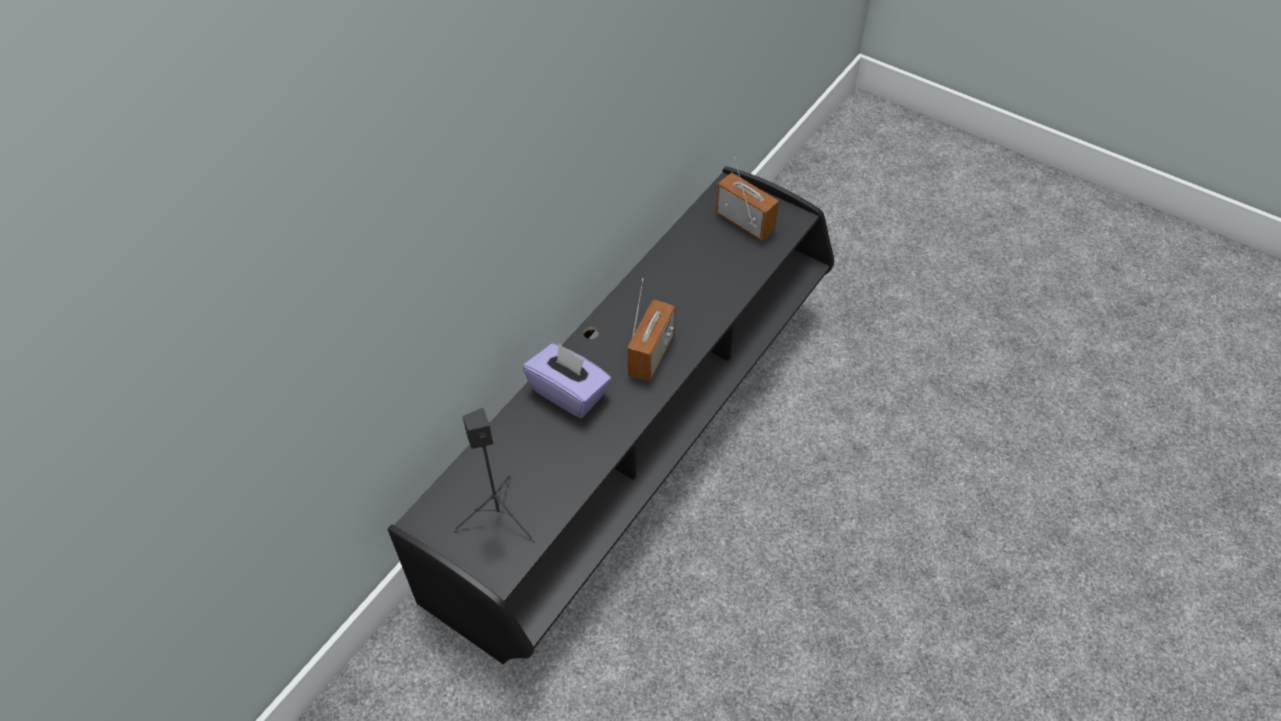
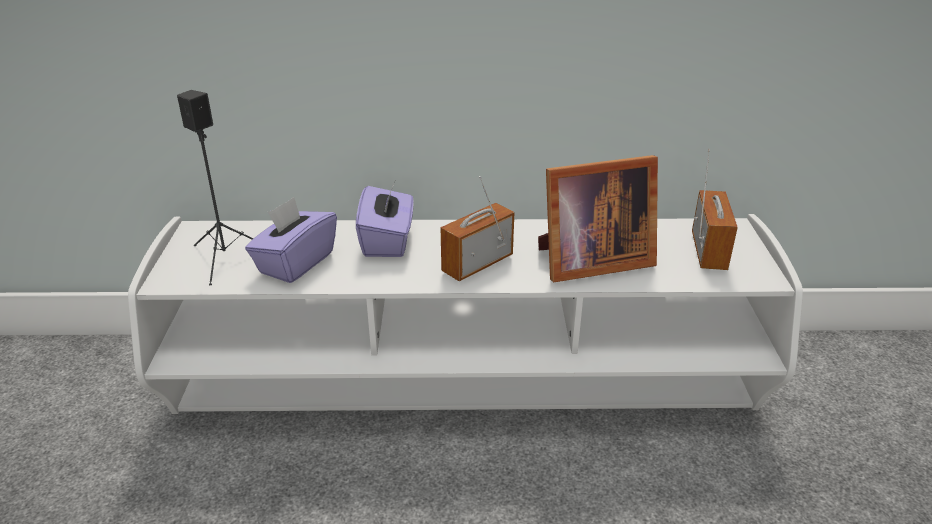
camera: 55 degrees right, 20 degrees down
black tv stand [388,166,834,664] -> white tv stand [128,214,803,414]
radio [627,278,675,382] -> radio turned 150 degrees clockwise [441,176,514,281]
none -> purple tissue box [245,197,337,283]
none -> picture frame [538,155,658,282]

